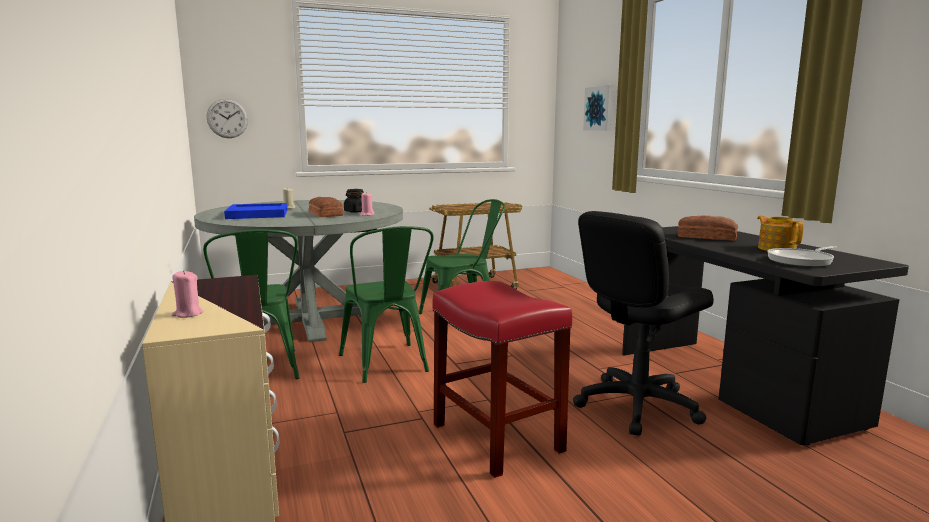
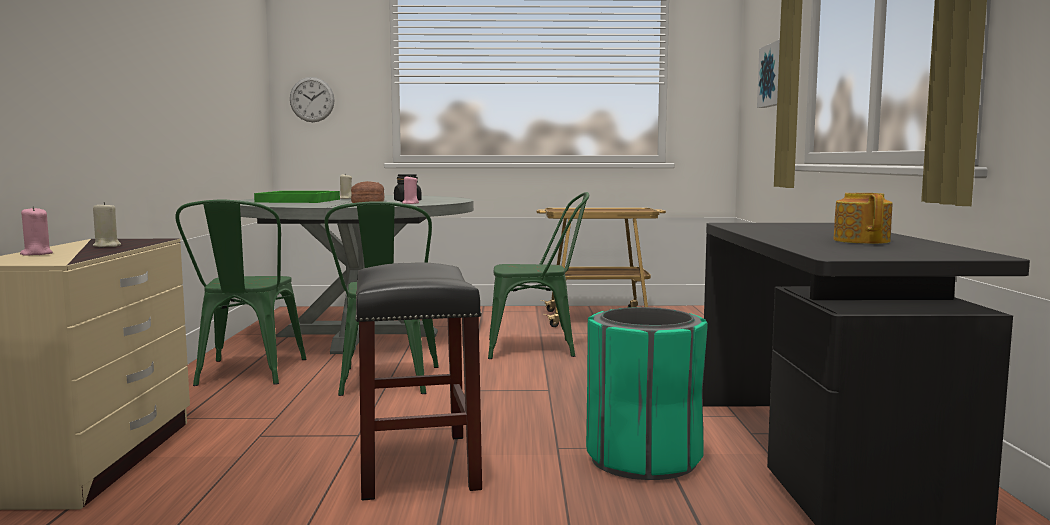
camera: 20 degrees right, 5 degrees down
blue tray [224,203,287,219] -> green tray [254,191,340,203]
red stool [433,281,572,478] -> black stool [355,262,482,500]
black office chair [573,211,714,436] -> green trash can [586,307,708,480]
bread [677,216,738,241] -> none
frying pan [767,246,837,267] -> none
none -> beige candle [93,202,121,247]

